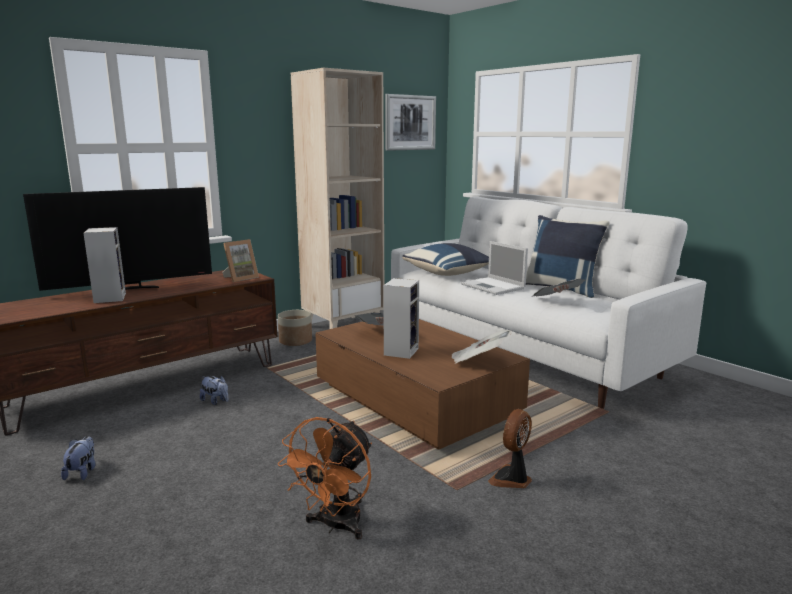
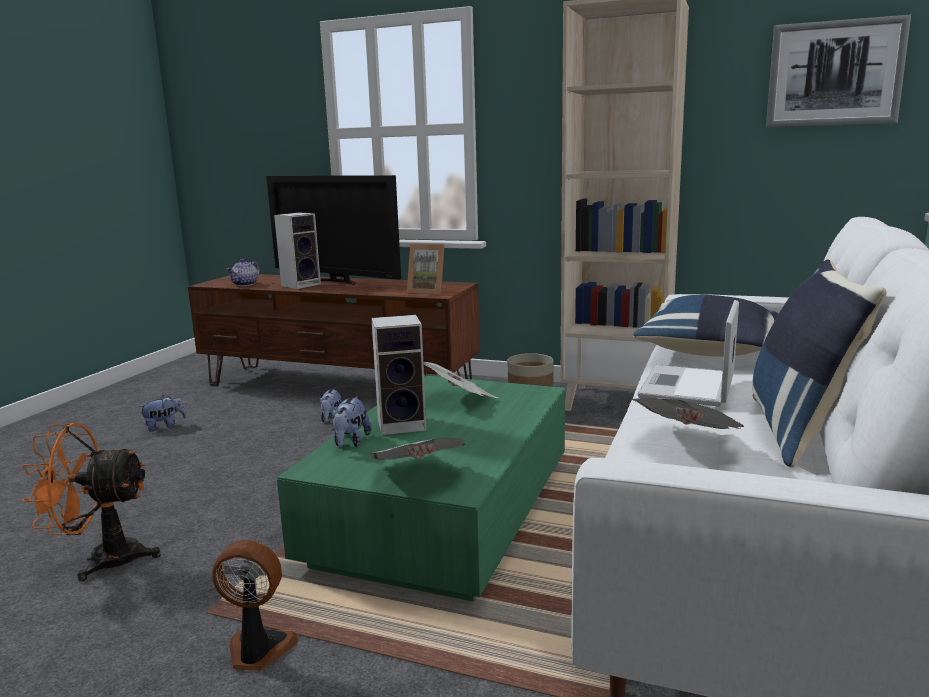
camera: 60 degrees right, 0 degrees up
brown coffee table [315,319,530,450] -> green coffee table [277,375,565,602]
none -> teapot [227,259,260,286]
none -> plush toy [332,396,371,447]

